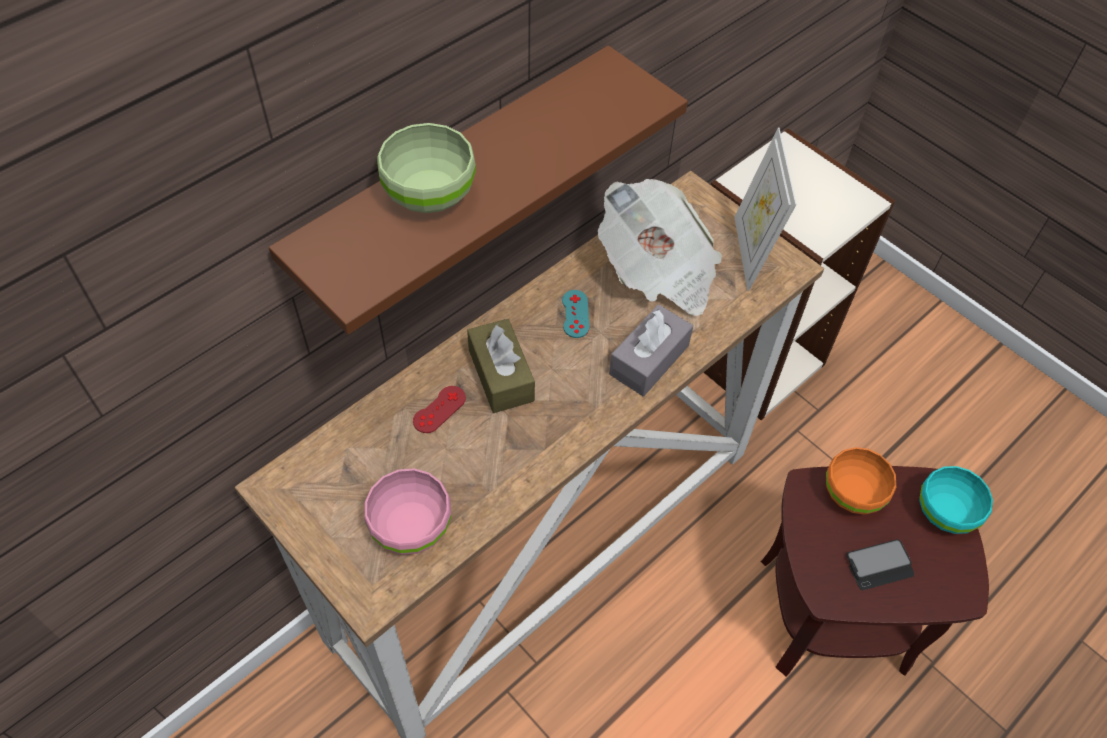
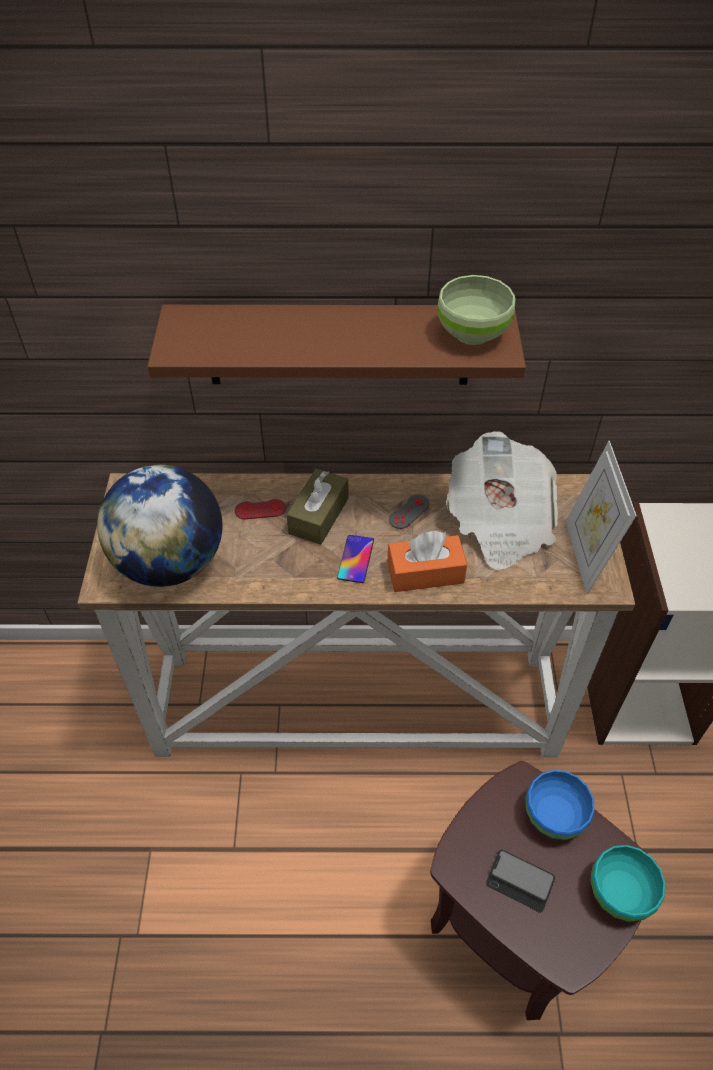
camera: 45 degrees right, 5 degrees down
pink bowl [364,468,451,555] -> globe [97,465,222,587]
green bowl [377,123,476,213] -> green bowl moved to [437,275,515,345]
turquoise game controller [562,290,590,338] -> grey game controller [389,495,429,529]
grey tissue box [609,304,693,396] -> orange tissue box [387,531,467,592]
picture frame [734,127,797,291] -> picture frame turned 45 degrees counterclockwise [566,441,637,594]
orange bowl [826,447,896,515] -> blue bowl [526,770,595,840]
none -> phone [337,535,374,583]

